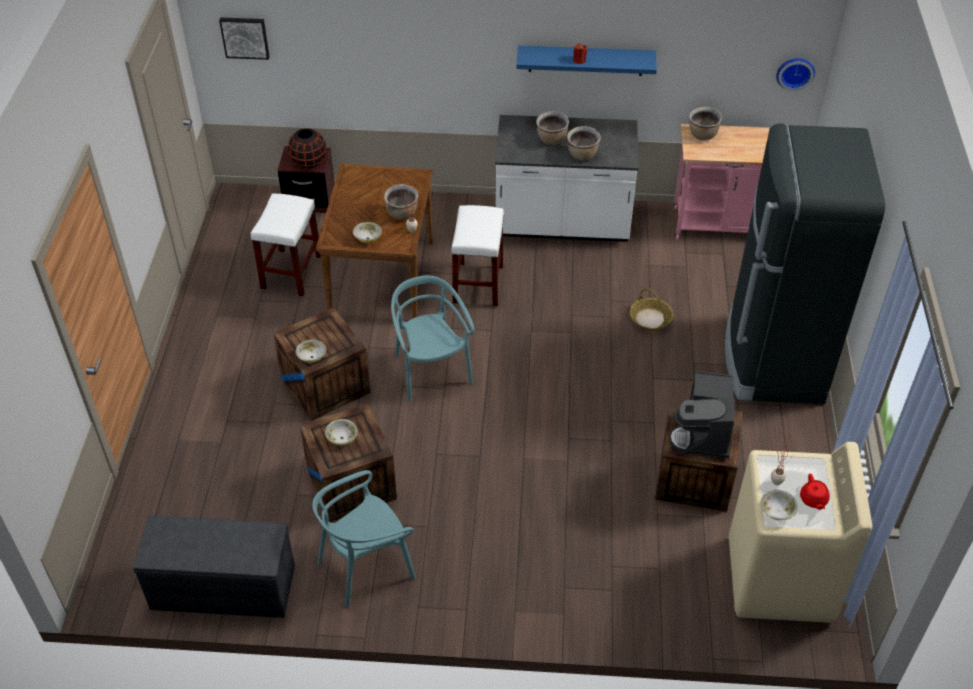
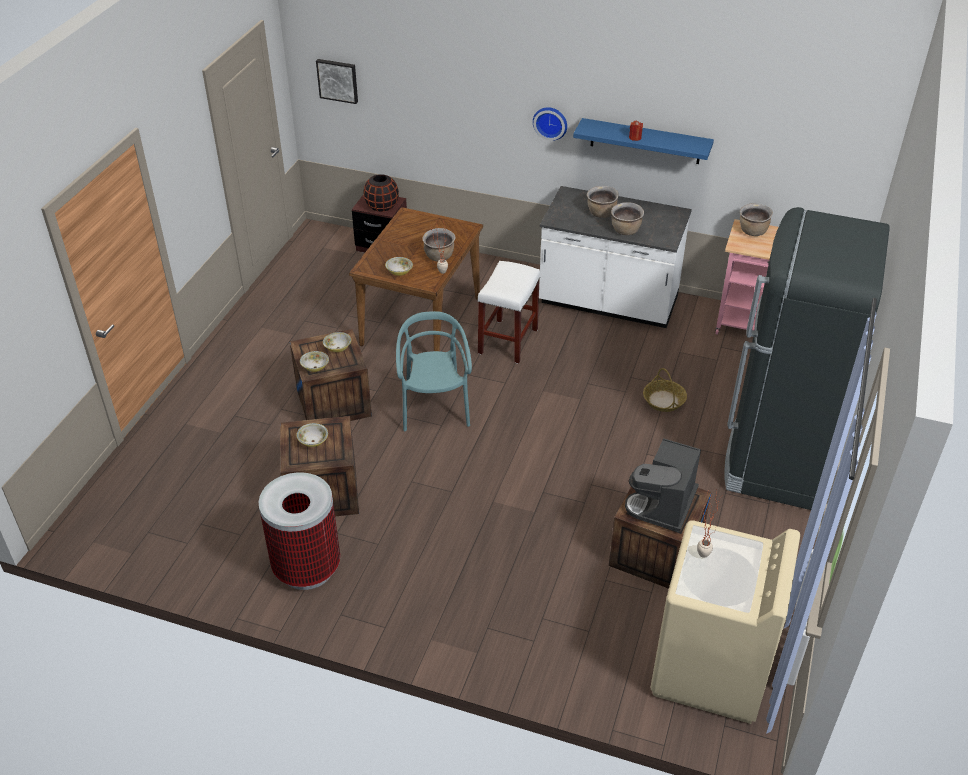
camera: 15 degrees right, 5 degrees down
grey bench [133,516,295,618] -> none
white stool [251,193,321,296] -> none
turquoise chair [312,470,416,608] -> trash can [259,472,340,590]
bowl [760,490,798,520] -> bowl moved to [323,332,351,352]
wall clock [776,58,815,91] -> wall clock moved to [533,107,567,141]
red teapot [800,474,830,510] -> none

